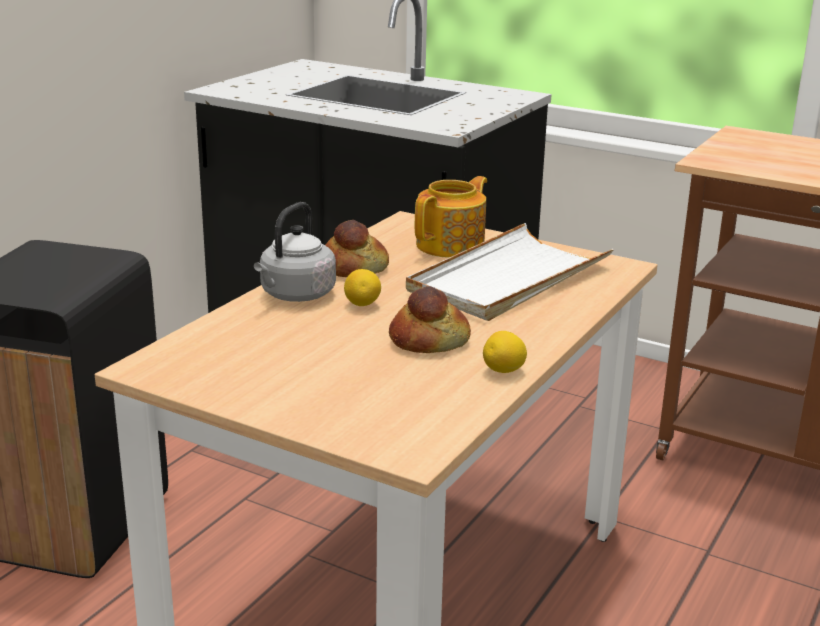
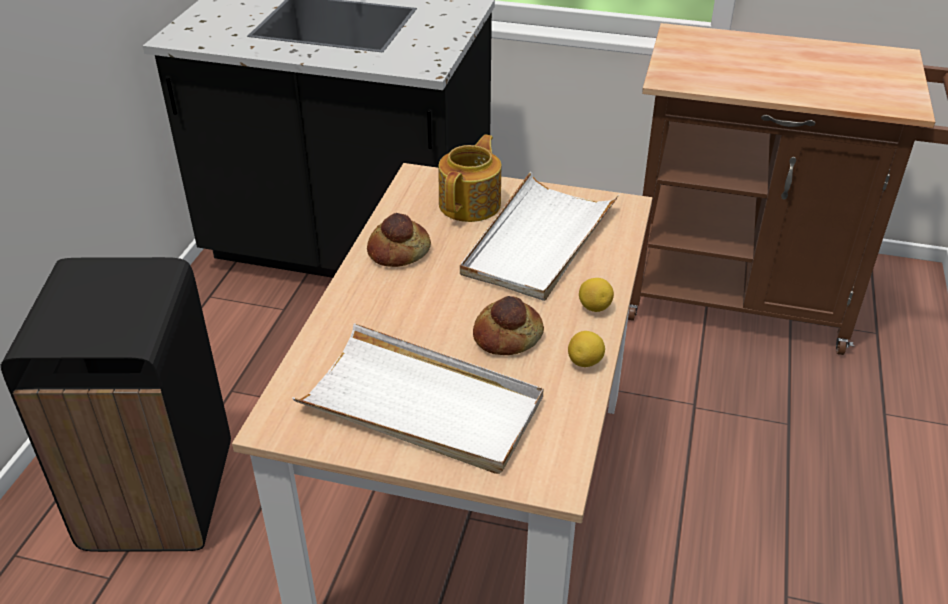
camera: 15 degrees left, 15 degrees up
grey kettle [254,202,336,302] -> none
lemon [344,269,381,306] -> lemon moved to [579,278,614,312]
none -> white tray [292,323,543,474]

